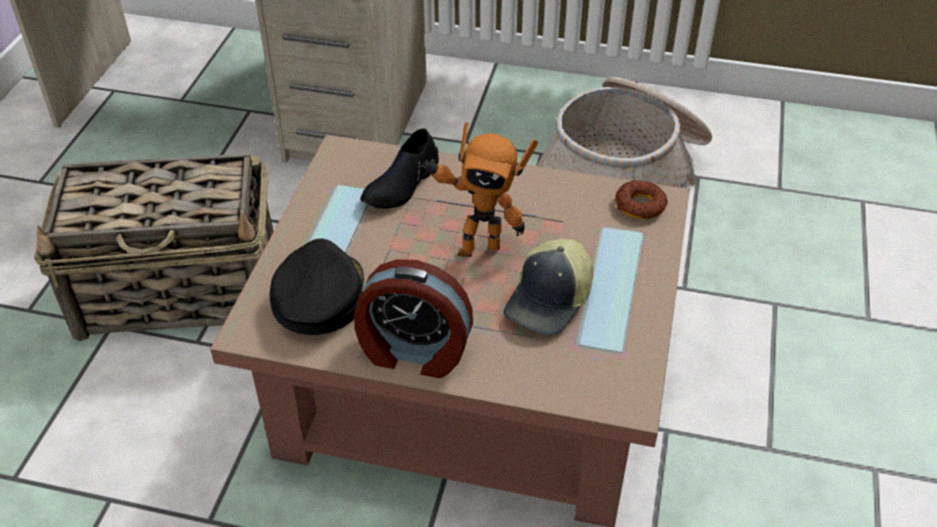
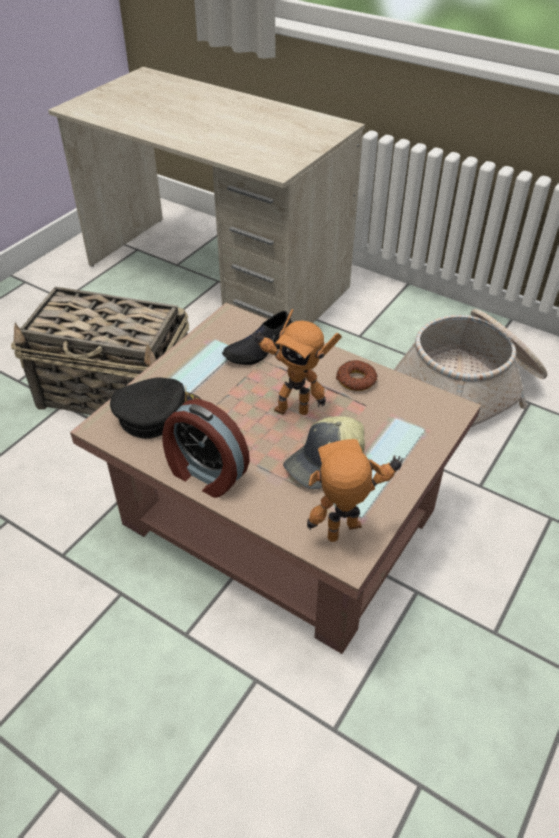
camera: 20 degrees right, 0 degrees up
black cap [269,239,364,335] -> black cap turned 60 degrees clockwise [110,378,202,439]
donut [615,180,668,219] -> donut moved to [336,360,377,391]
none -> toy robot [307,439,403,542]

